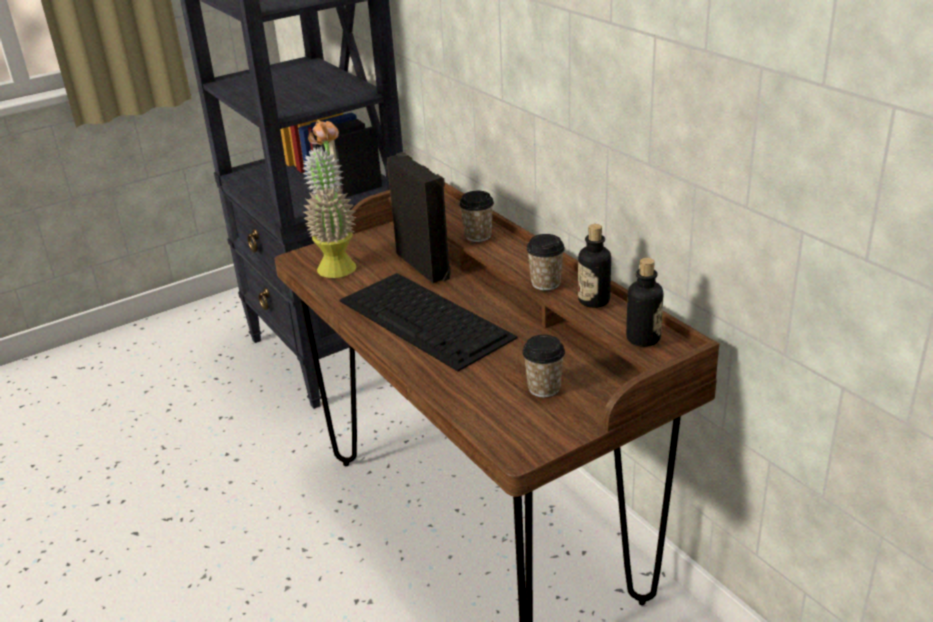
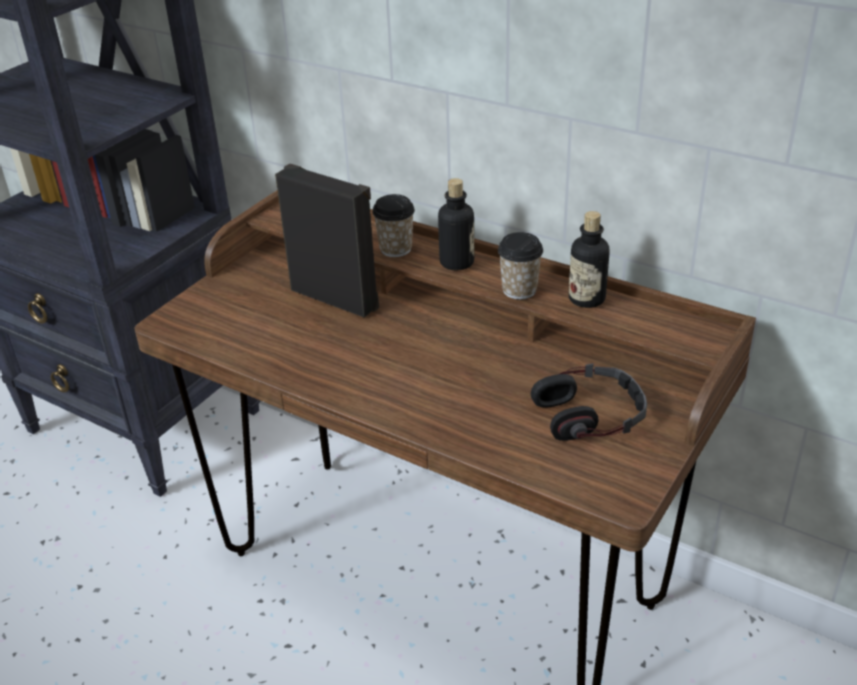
camera: 25 degrees left, 5 degrees up
potted plant [302,120,357,278] -> none
keyboard [340,273,518,372] -> none
cup [522,335,565,397] -> headphones [531,363,647,441]
bottle [626,258,663,347] -> bottle moved to [438,178,474,271]

